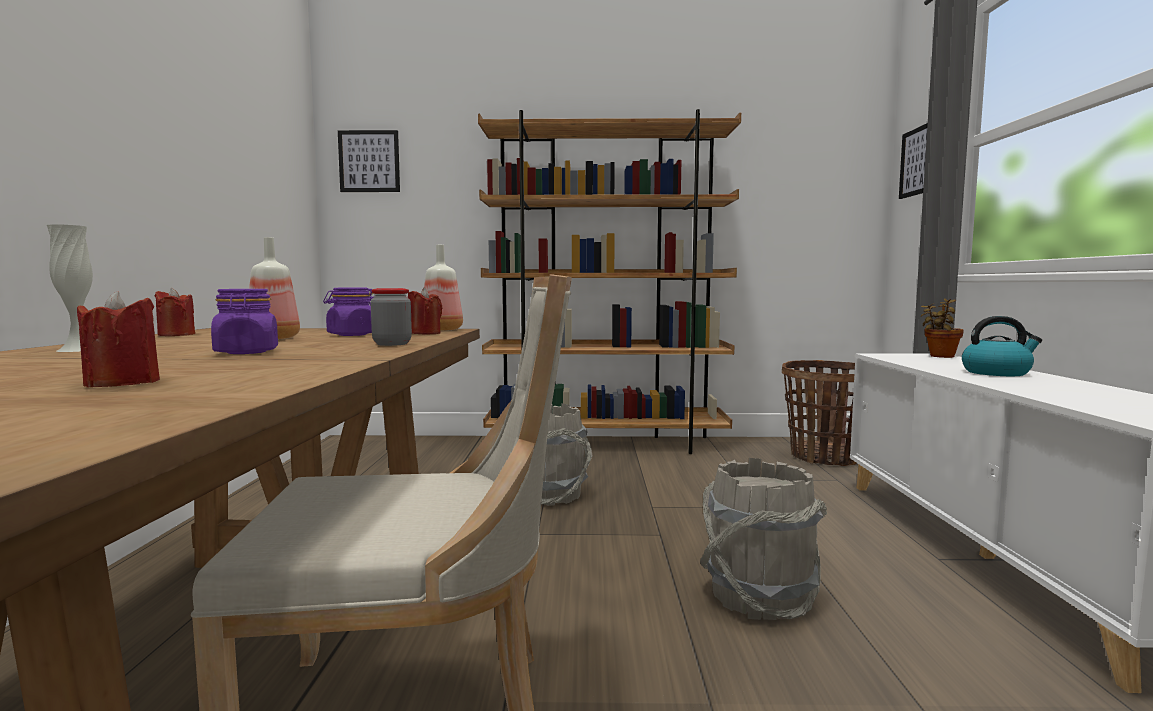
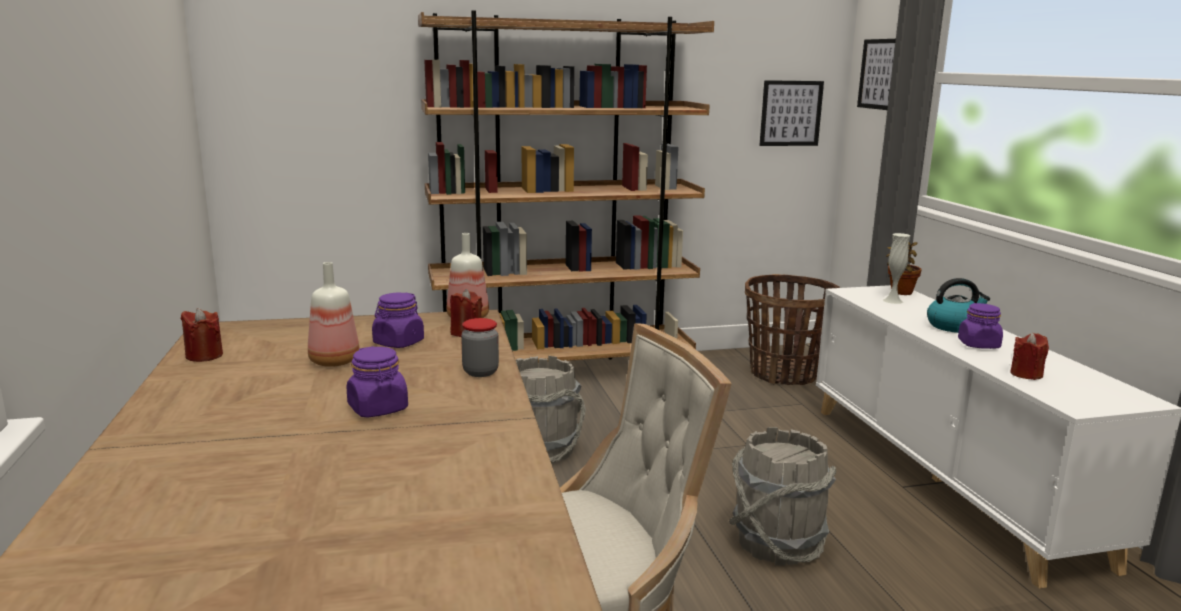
camera: 15 degrees left, 10 degrees up
white vase [47,224,93,352] -> white vase moved to [883,233,911,304]
red candle [77,291,160,387] -> red candle moved to [1010,333,1049,380]
picture [338,130,400,192] -> picture moved to [759,80,824,146]
none -> purple jar [958,303,1003,349]

